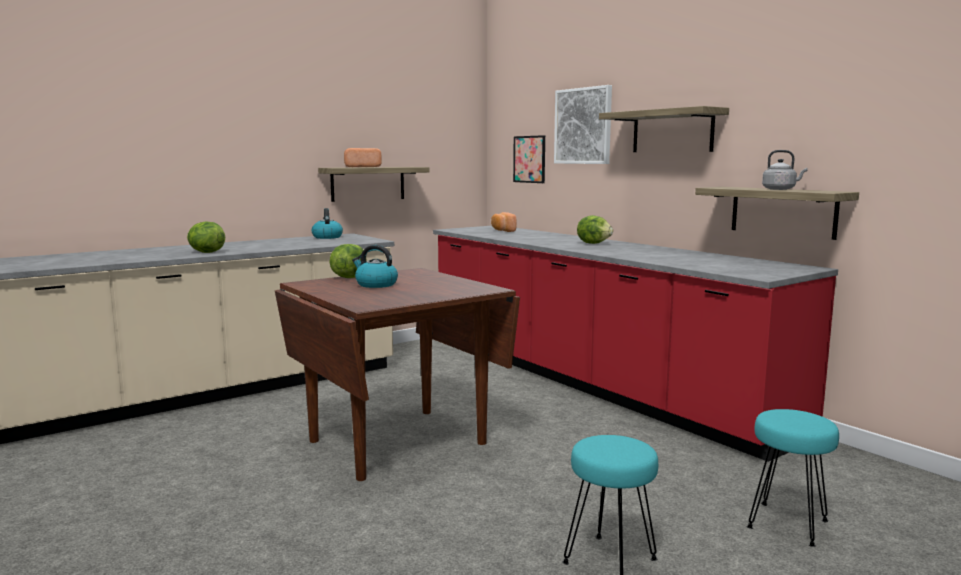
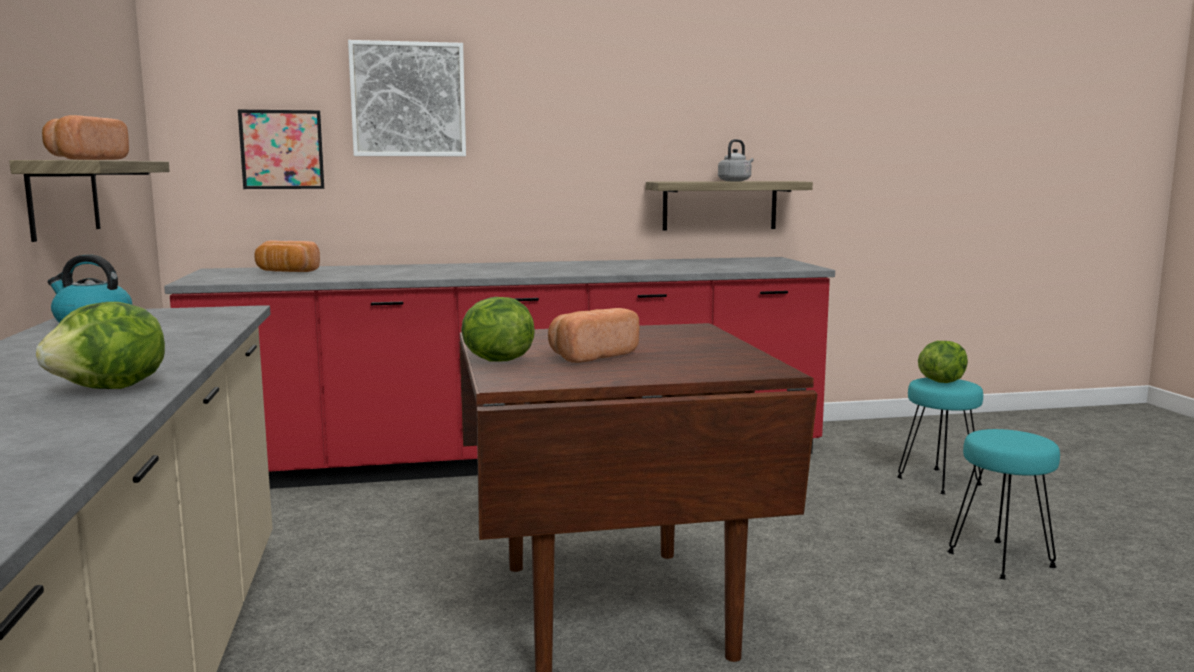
camera: 65 degrees left, 0 degrees up
kettle [352,245,398,288] -> bread [548,308,639,363]
lettuce [577,215,613,244] -> lettuce moved to [918,341,968,383]
shelf [599,106,729,152] -> none

